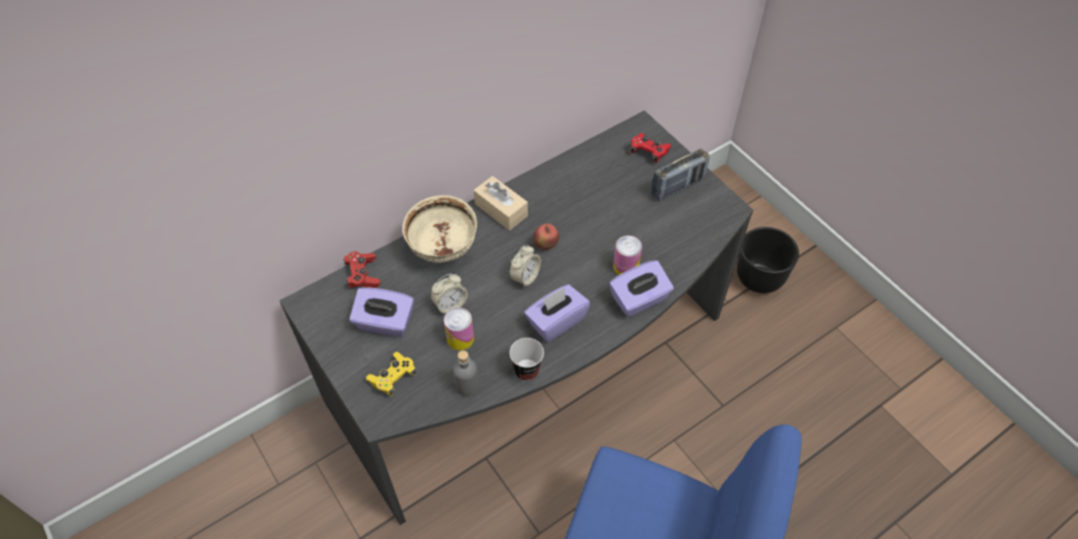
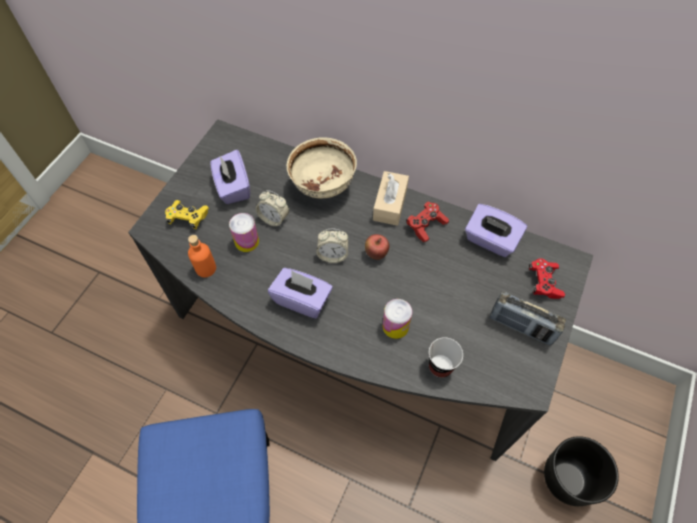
camera: 60 degrees right, 5 degrees up
red game controller [343,251,381,288] -> red game controller moved to [406,201,449,242]
grey bottle [453,350,479,396] -> orange bottle [188,235,216,277]
cup [510,338,544,381] -> cup moved to [429,337,463,378]
purple tissue box [609,260,674,317] -> purple tissue box moved to [465,204,527,257]

